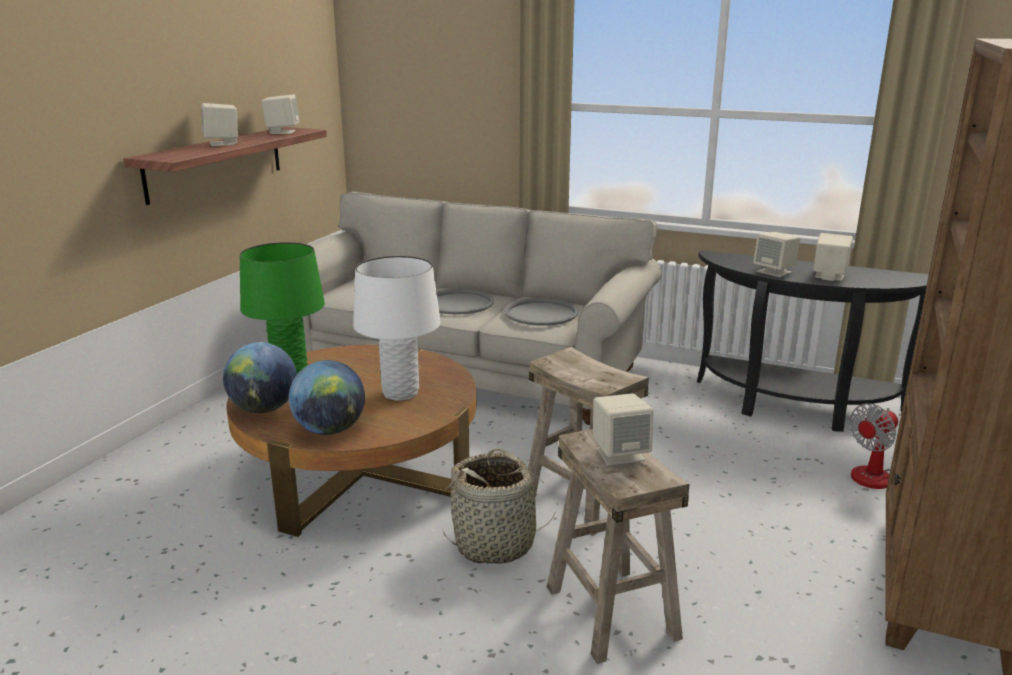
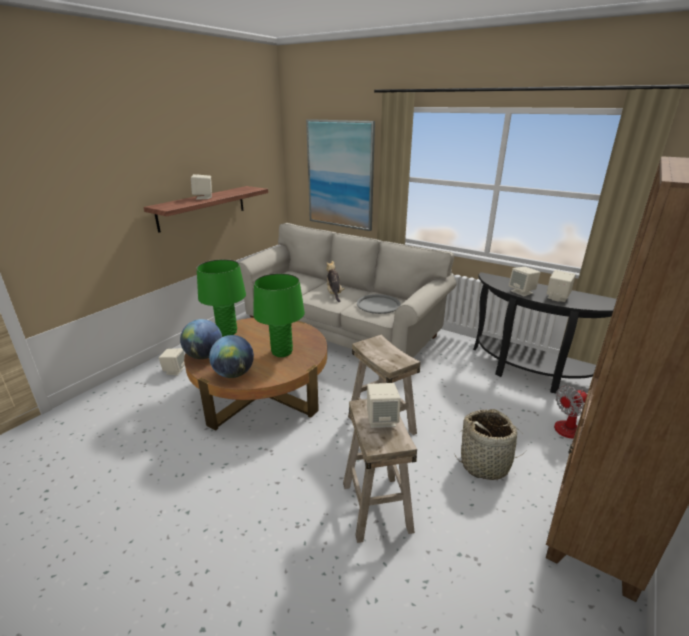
camera: 10 degrees right, 5 degrees up
beige speaker [261,94,300,134] -> beige speaker moved to [159,348,185,376]
white table lamp [353,256,441,401] -> green table lamp [254,273,305,357]
grey tray [437,289,494,315] -> plush toy [326,260,345,303]
basket [443,448,556,564] -> basket moved to [454,409,527,480]
none -> picture [306,119,375,231]

